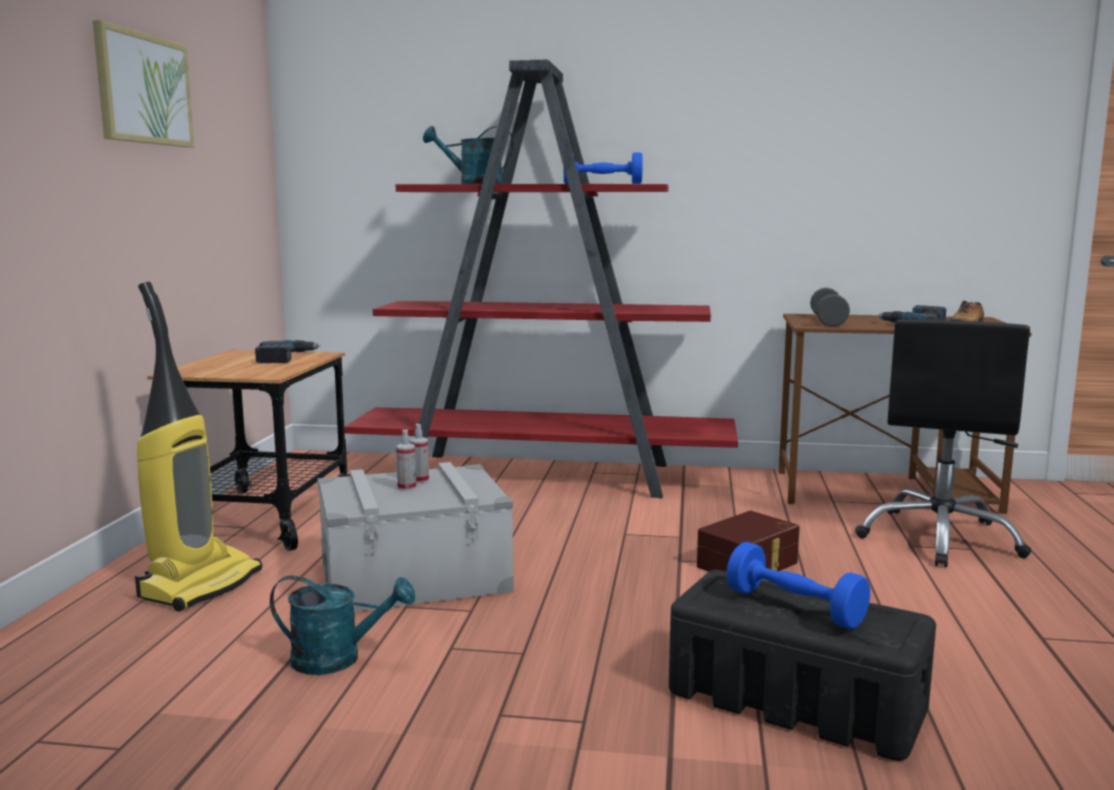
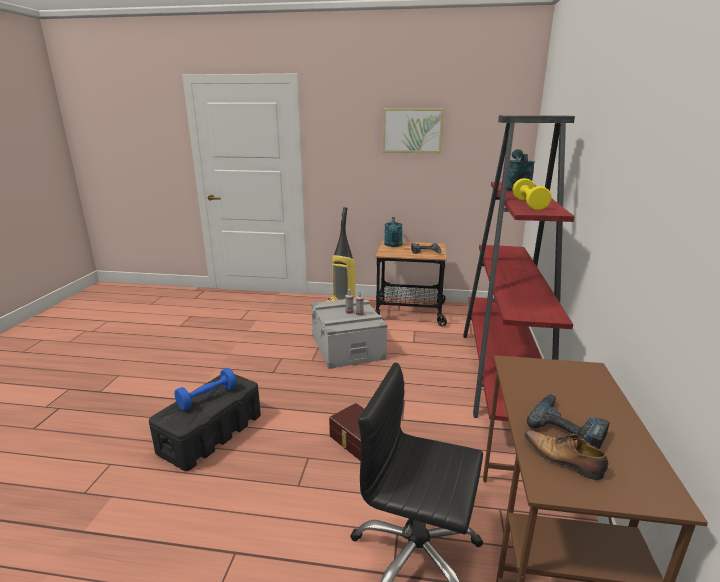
camera: 90 degrees right, 10 degrees up
turquoise watering can [270,575,415,675] -> turquoise watering can moved to [384,217,403,247]
blue dumbbell [564,152,643,184] -> yellow dumbbell [512,178,552,210]
grey dumbbell [810,288,850,327] -> none

